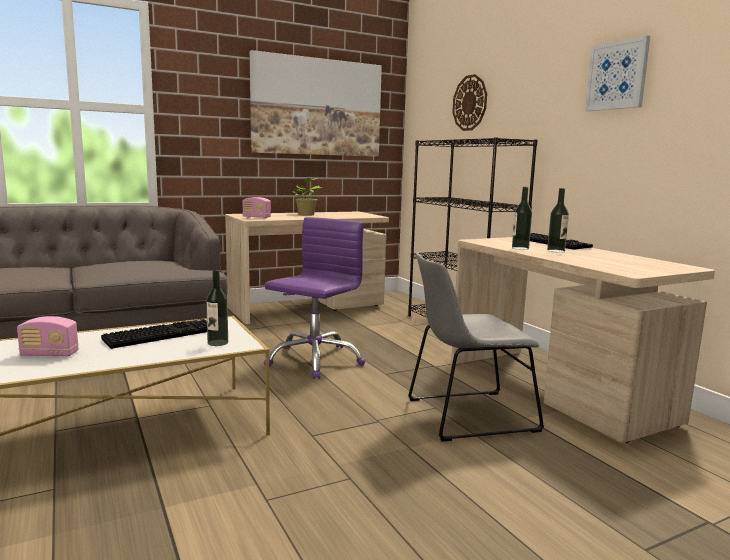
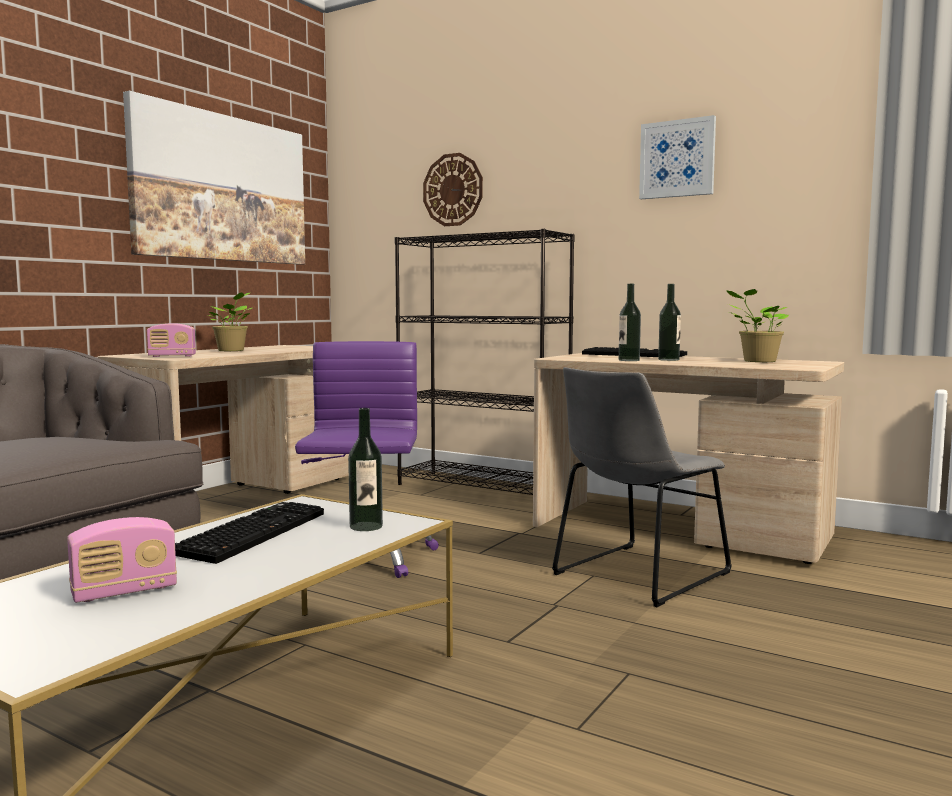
camera: 30 degrees left, 5 degrees down
none -> potted plant [726,289,789,362]

